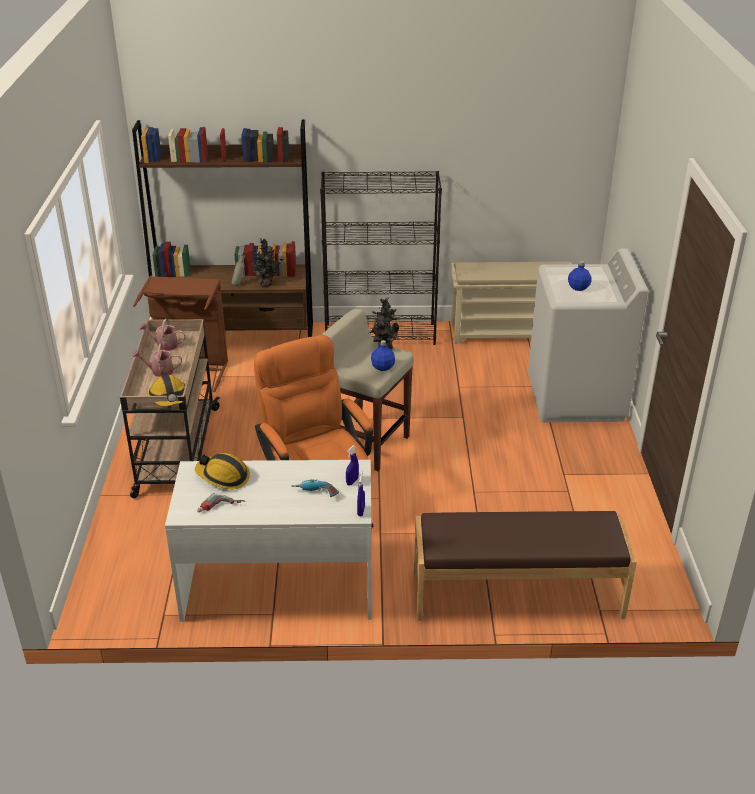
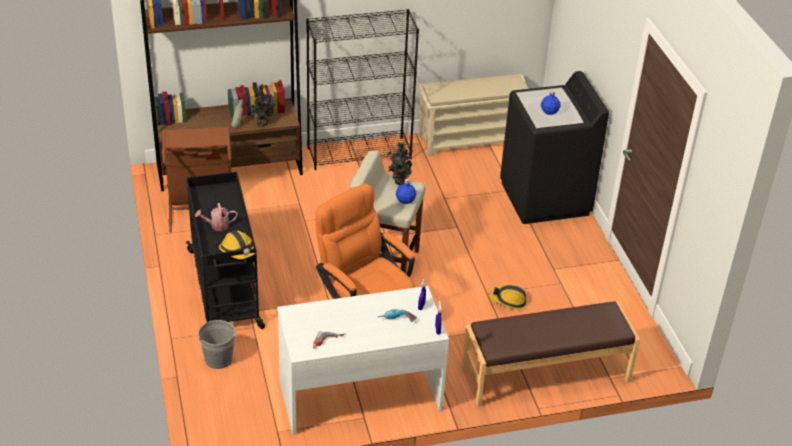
camera: 15 degrees left, 5 degrees up
beige cart [120,319,220,498] -> black cart [185,172,265,329]
watering can [139,319,186,351] -> none
hard hat [195,453,250,489] -> hard hat moved to [490,284,528,310]
white washing machine [528,248,648,422] -> black washing machine [500,71,609,224]
none -> grey bucket [198,320,235,369]

